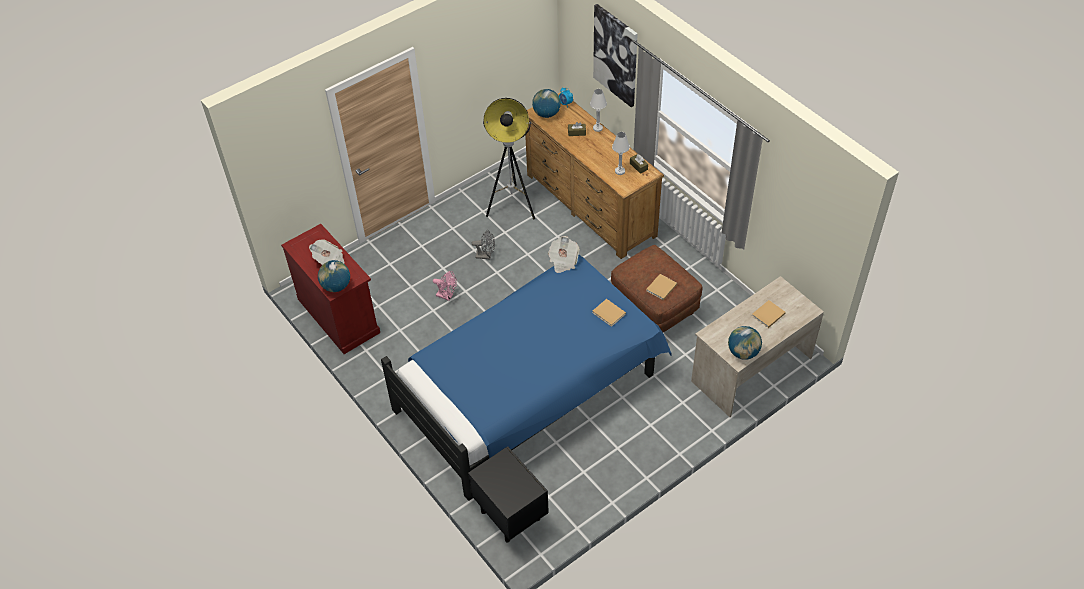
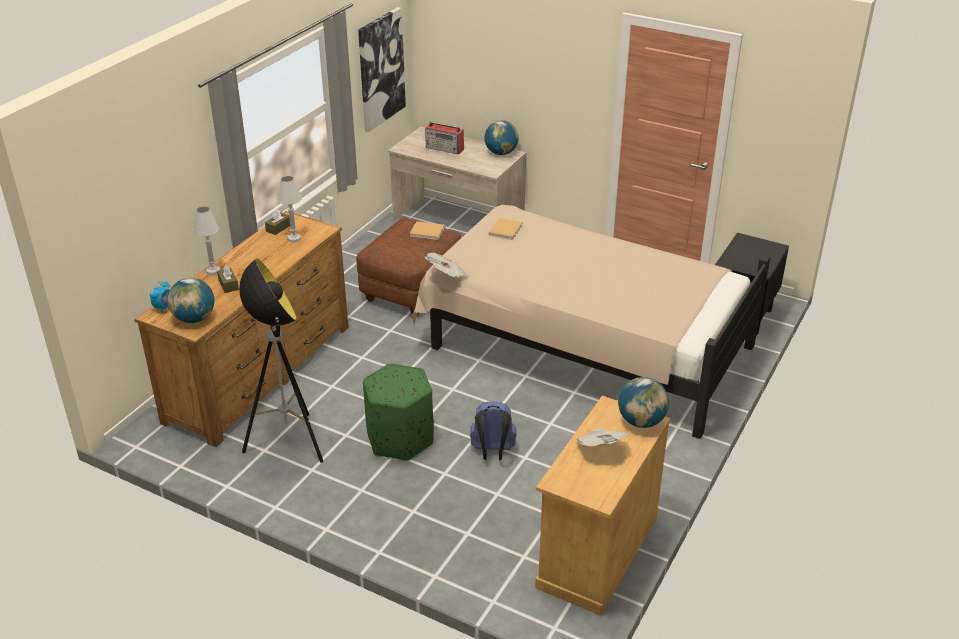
camera: 115 degrees left, 15 degrees down
red cabinet [281,224,380,354] -> beige cabinet [535,396,671,616]
blue bed [381,255,671,501] -> beige bed [412,205,770,439]
pink fan [433,271,457,301] -> blue backpack [470,402,516,460]
grey fan [471,230,495,259] -> green ottoman [363,364,434,461]
picture [593,4,638,107] -> picture moved to [358,7,406,132]
beige book [752,300,786,328] -> radio [425,121,464,154]

